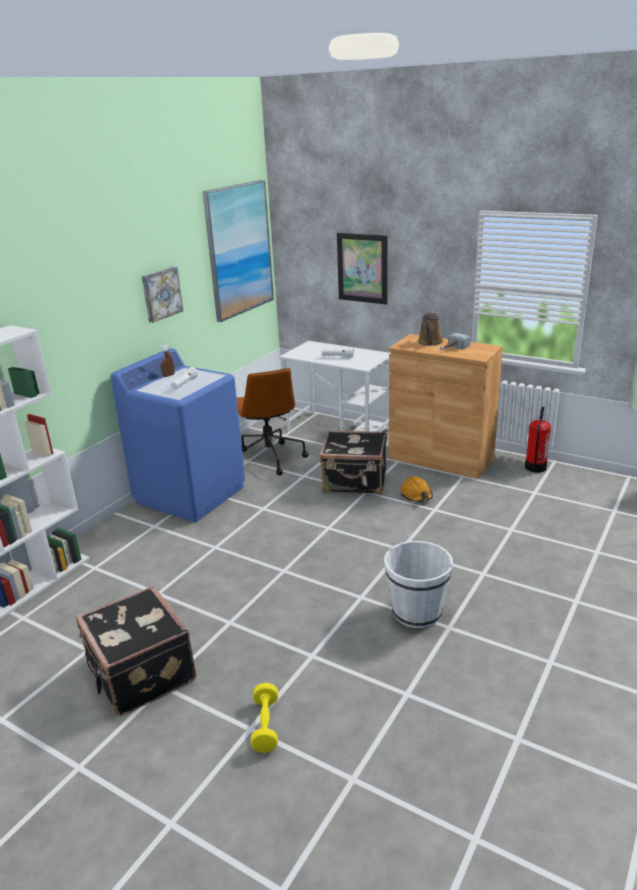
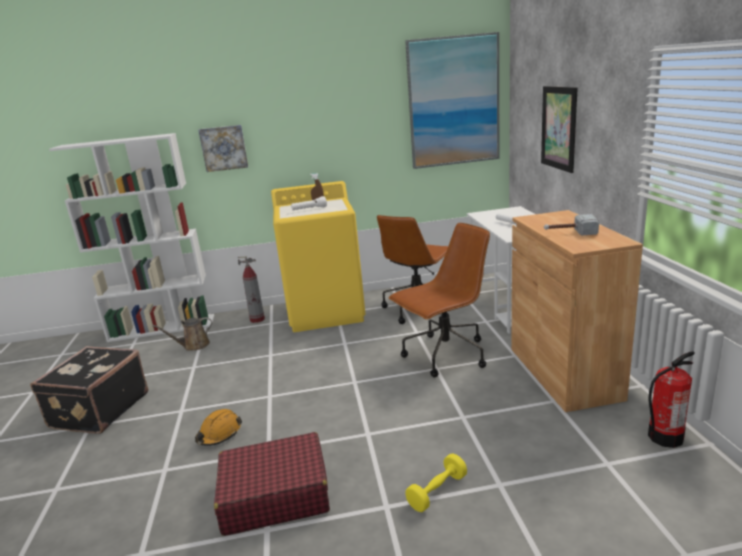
camera: 50 degrees right, 5 degrees down
blue washing machine [110,348,245,522] -> yellow washing machine [271,181,365,332]
picture [142,267,183,323] -> picture moved to [198,125,248,172]
yellow dumbbell [251,683,278,753] -> yellow dumbbell moved to [405,454,467,512]
black suitcase [320,430,387,494] -> brown office chair [388,223,490,377]
white bucket [384,541,453,628] -> red suitcase [214,432,330,536]
orange hard hat [401,476,433,502] -> orange hard hat moved to [195,409,242,446]
brown watering can [418,312,444,346] -> brown watering can moved to [152,317,212,351]
none -> fire extinguisher [238,257,265,323]

